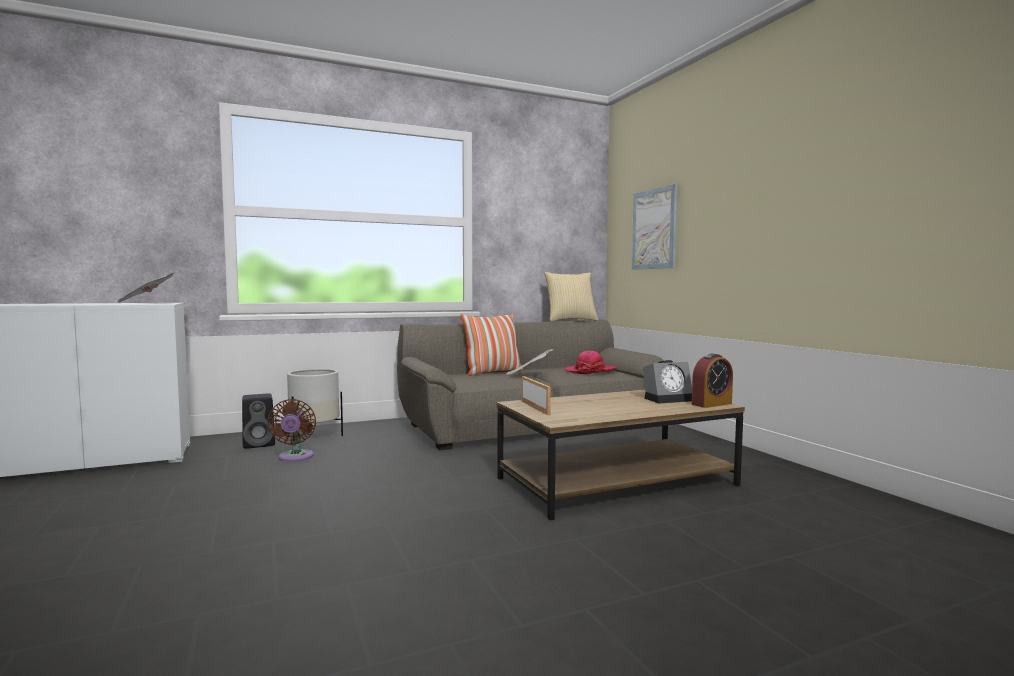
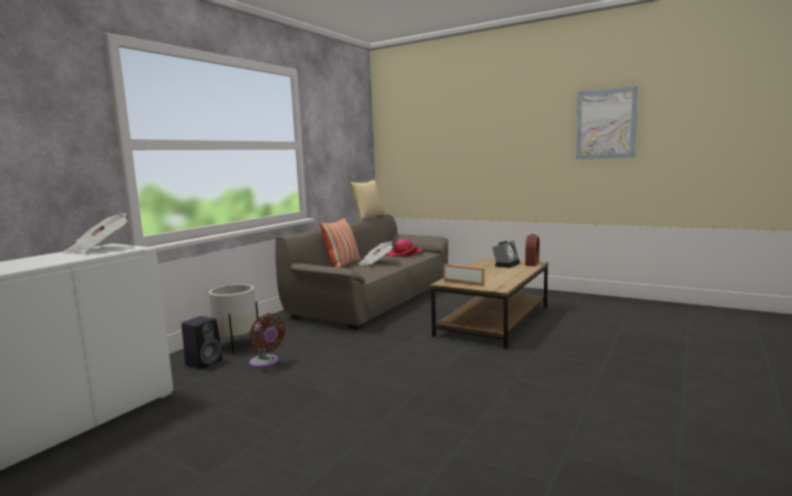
camera: 35 degrees left, 5 degrees up
picture [632,184,677,270] -> picture moved to [576,86,638,159]

